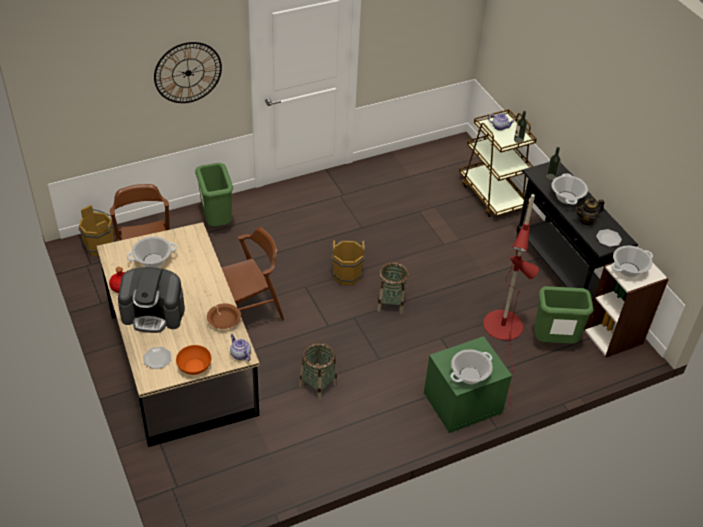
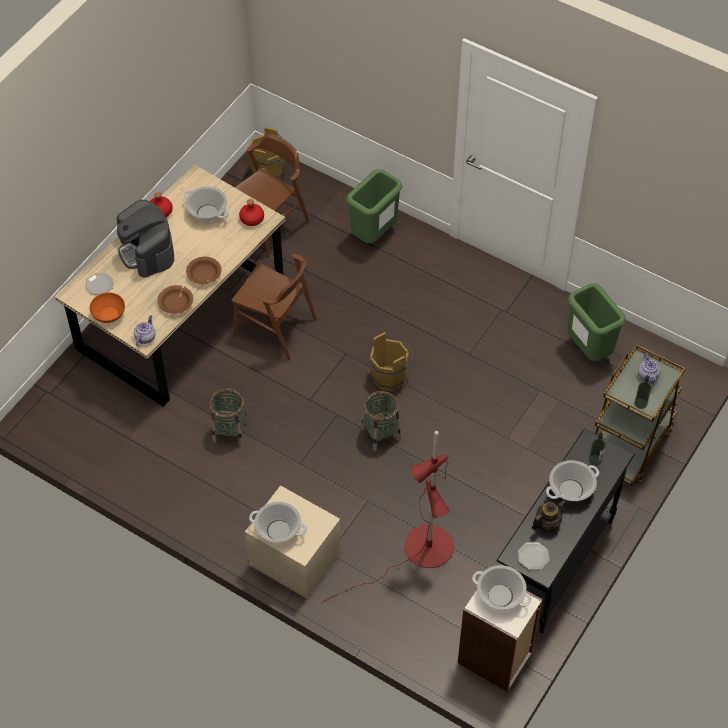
camera: 60 degrees right, 10 degrees up
wall clock [154,42,222,103] -> none
green nightstand [424,336,512,433] -> beige nightstand [245,485,341,599]
green trash can [534,286,593,344] -> green trash can moved to [568,284,626,361]
teapot [576,198,605,226] -> teapot turned 105 degrees clockwise [532,500,567,532]
none -> brown bowl [186,257,221,284]
none -> red bottle [239,199,264,226]

